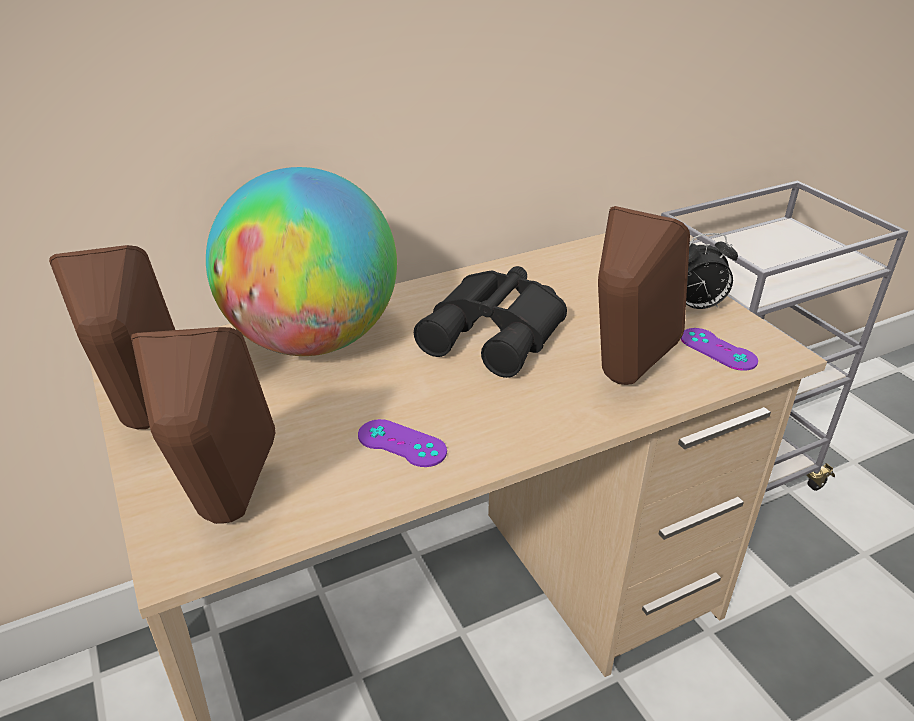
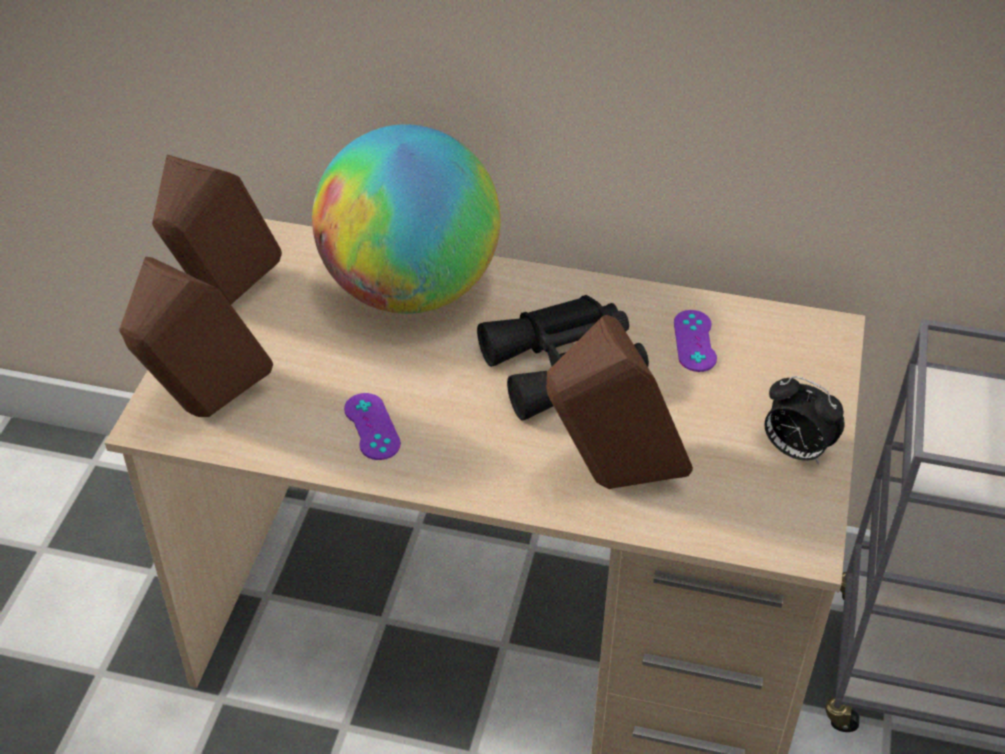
camera: 40 degrees right, 10 degrees up
purple game controller [681,328,758,371] -> purple game controller moved to [674,310,717,372]

